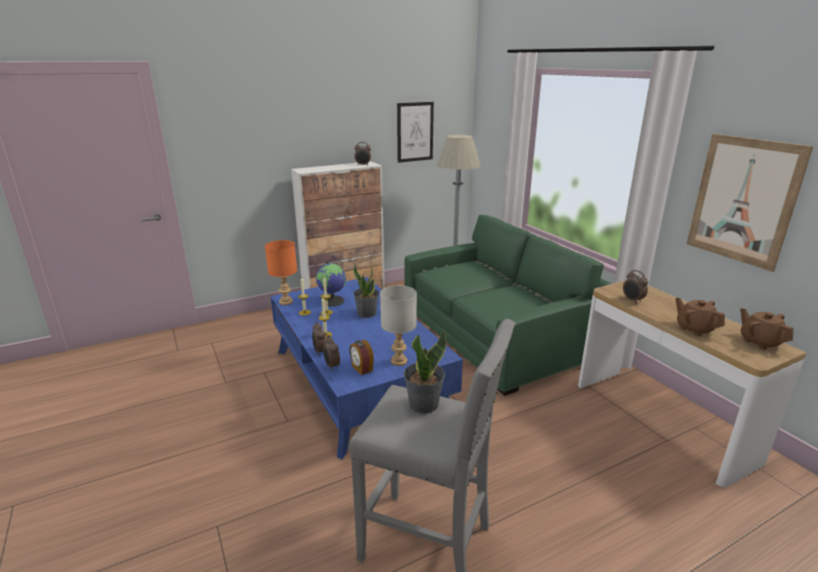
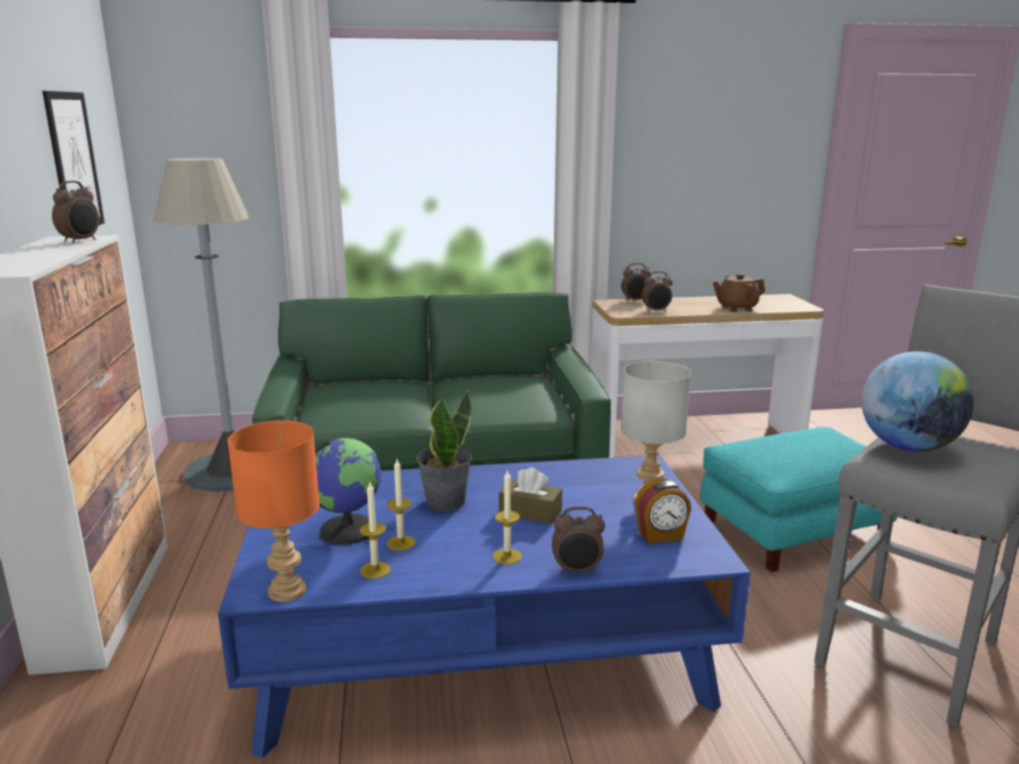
camera: 70 degrees left, 5 degrees down
alarm clock [323,335,340,370] -> alarm clock moved to [621,263,651,302]
potted plant [404,330,446,414] -> globe [861,351,974,452]
picture [687,134,813,272] -> none
brown teapot [740,308,793,350] -> none
none -> brown tissue box [499,467,562,524]
none -> turquoise ottoman [700,427,897,572]

